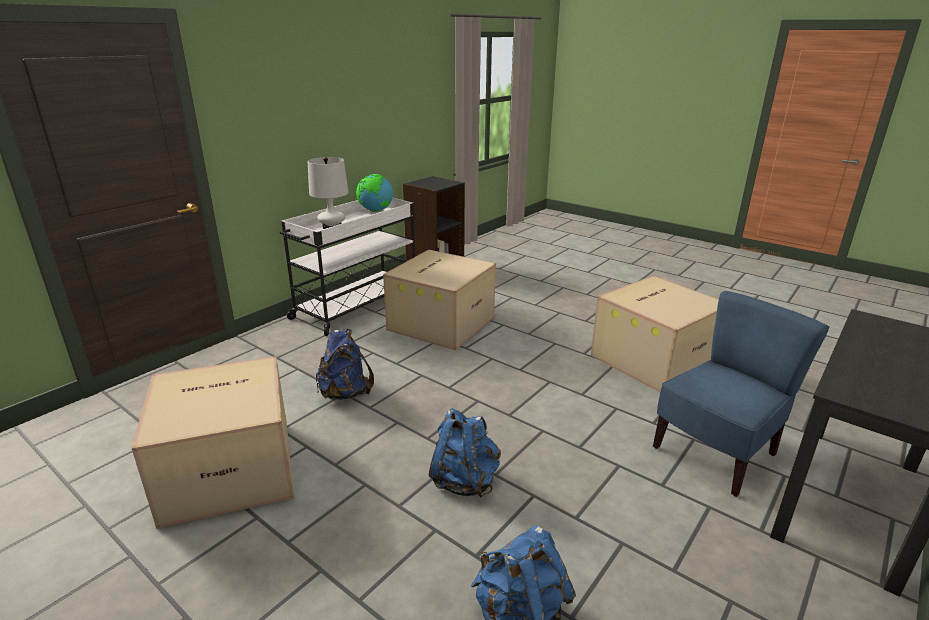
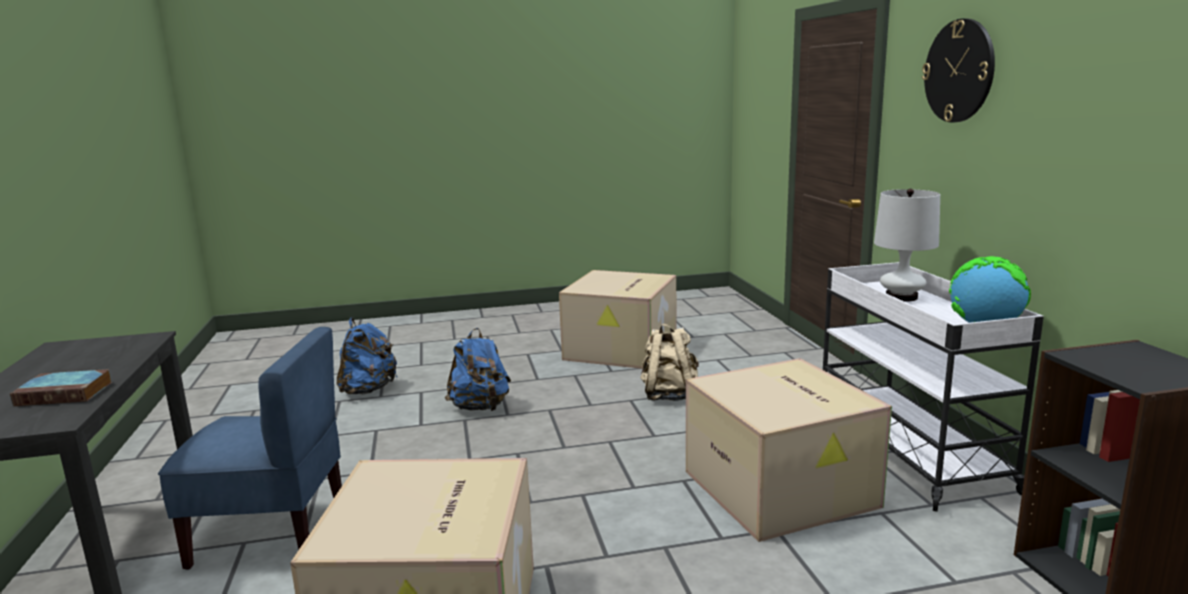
camera: 130 degrees right, 10 degrees down
blue backpack [316,329,374,400] -> beige backpack [640,323,699,401]
blue chair [653,291,830,497] -> blue chair turned 90 degrees counterclockwise [158,327,342,570]
none -> book [10,369,112,406]
none -> wall clock [922,18,995,122]

